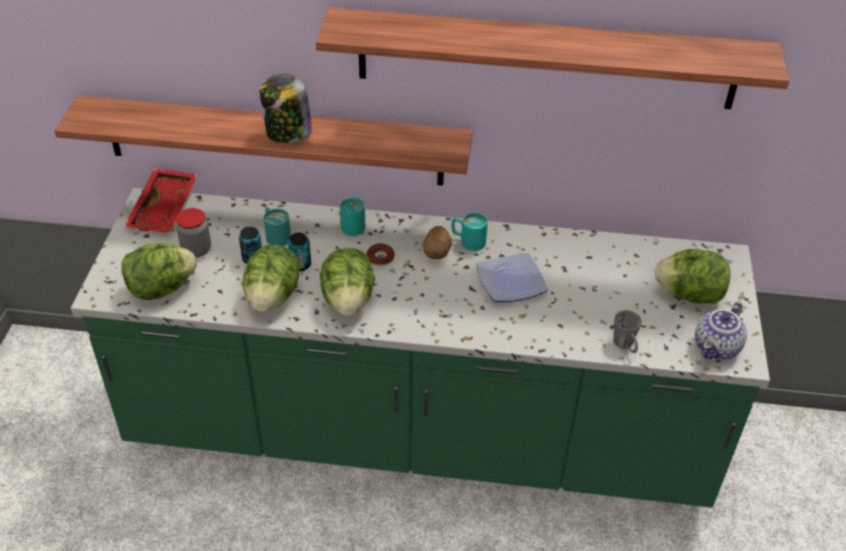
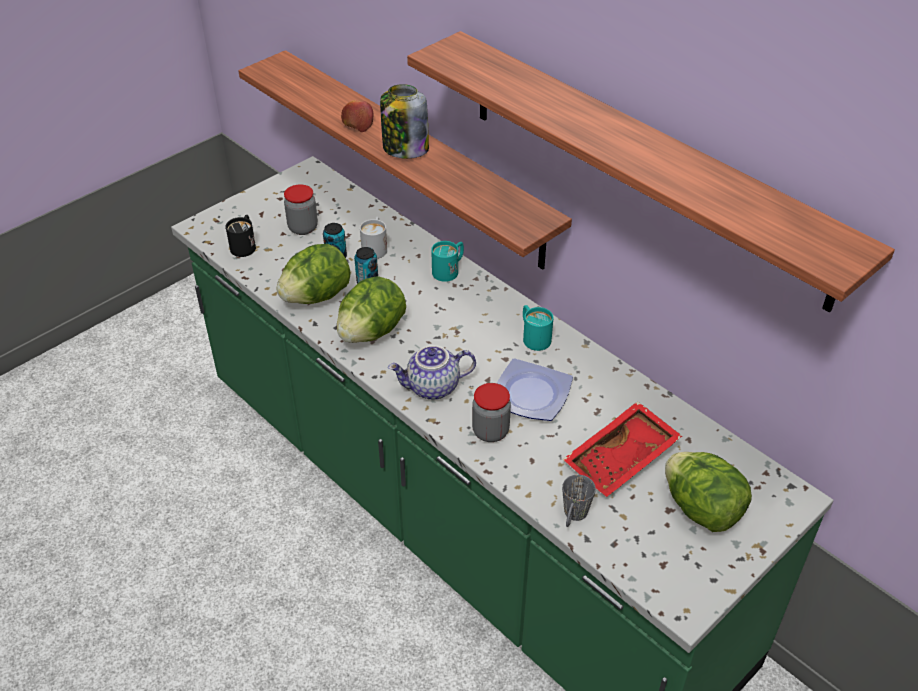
camera: 40 degrees right, 0 degrees up
lettuce [121,243,197,300] -> black mug [226,215,256,257]
red tray [124,168,198,233] -> red tray moved to [563,401,682,497]
turquoise mug [264,207,291,246] -> white mug [360,217,387,259]
donut [366,244,395,266] -> none
potato [422,226,452,259] -> none
teapot [695,302,747,360] -> teapot moved to [388,345,476,400]
none -> apple [341,101,373,132]
none -> jar [472,383,511,442]

